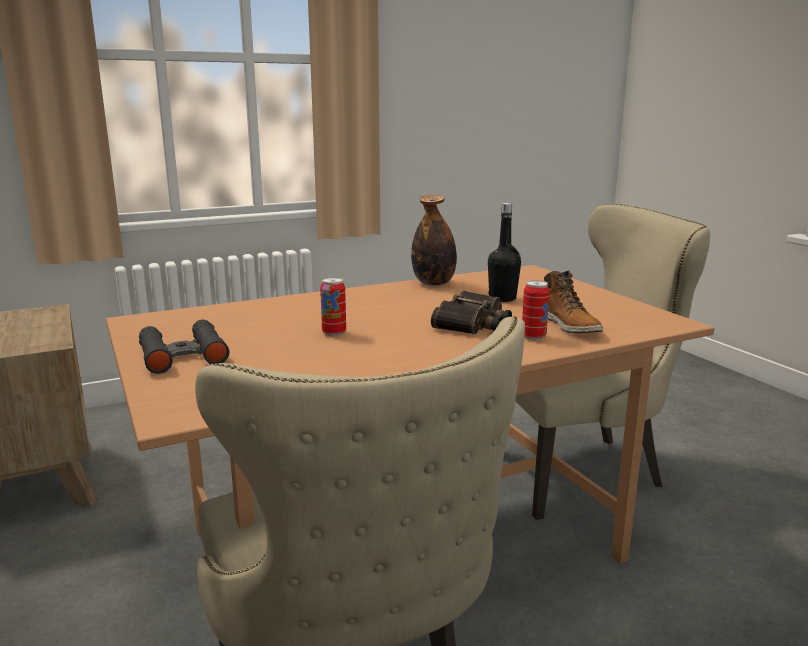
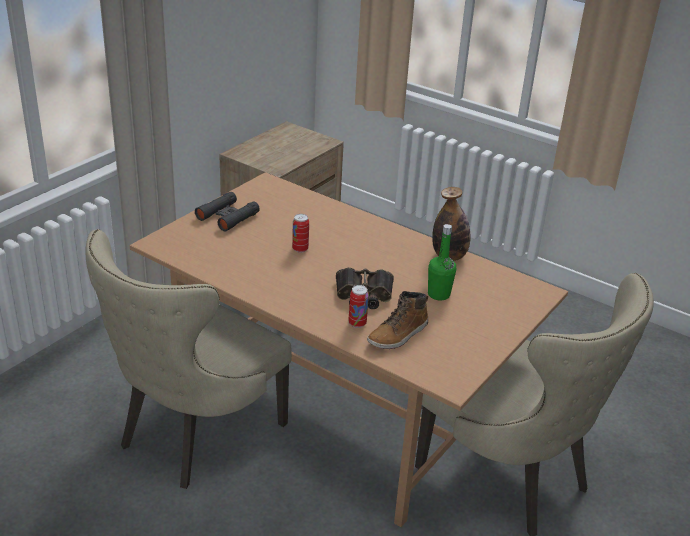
camera: 60 degrees right, 15 degrees up
black bottle [488,203,521,302] -> green bottle [428,224,456,301]

